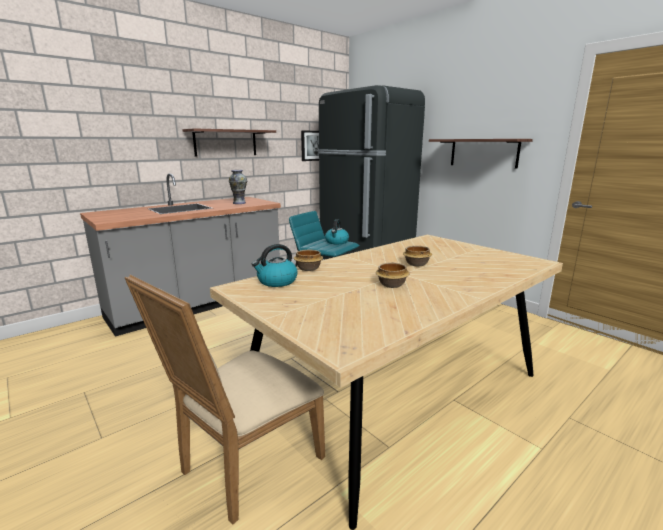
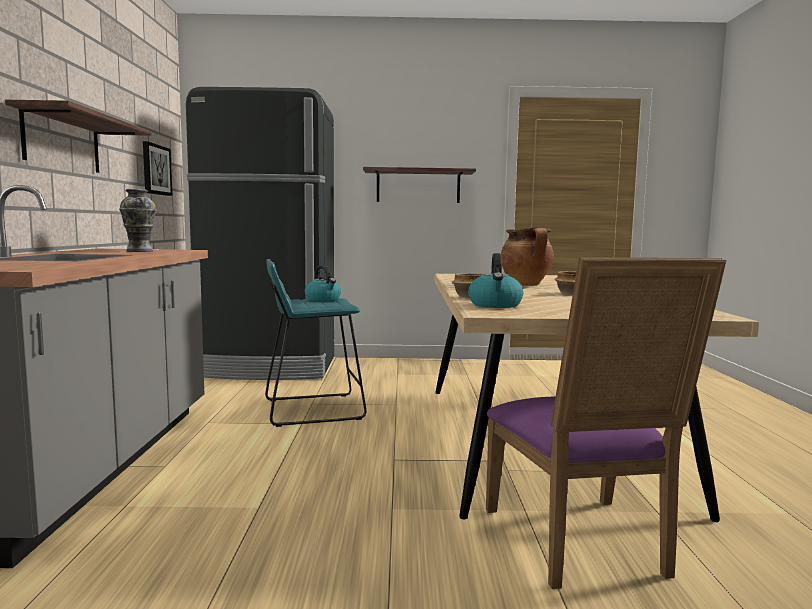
camera: 50 degrees left, 10 degrees down
beige chair [125,275,325,524] -> purple chair [486,257,727,589]
bowl [403,246,432,266] -> cooking pot [501,227,554,286]

